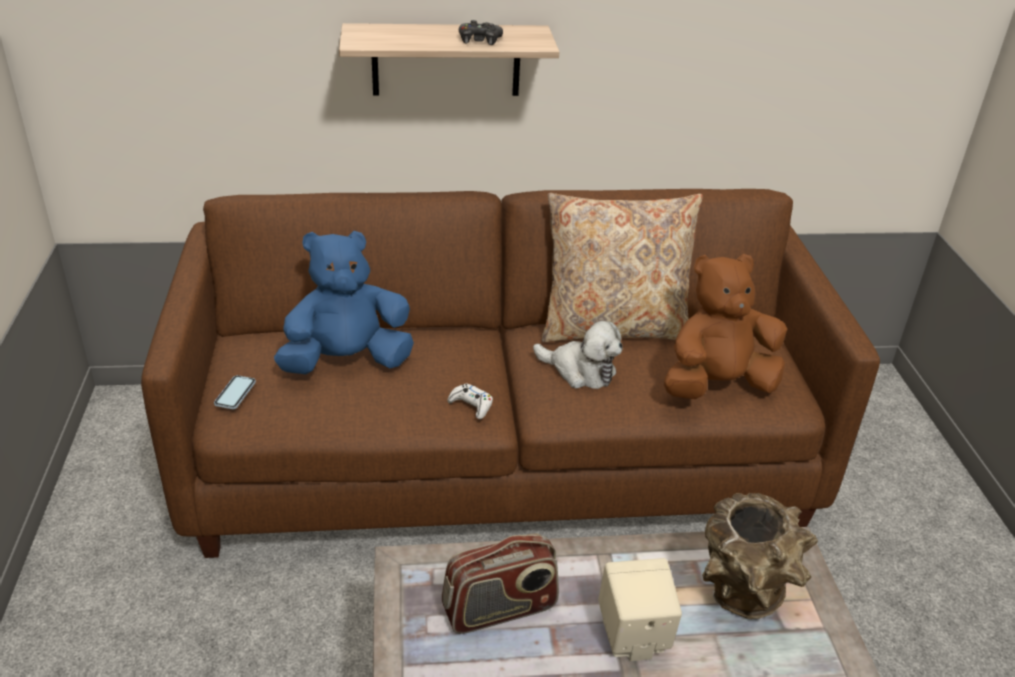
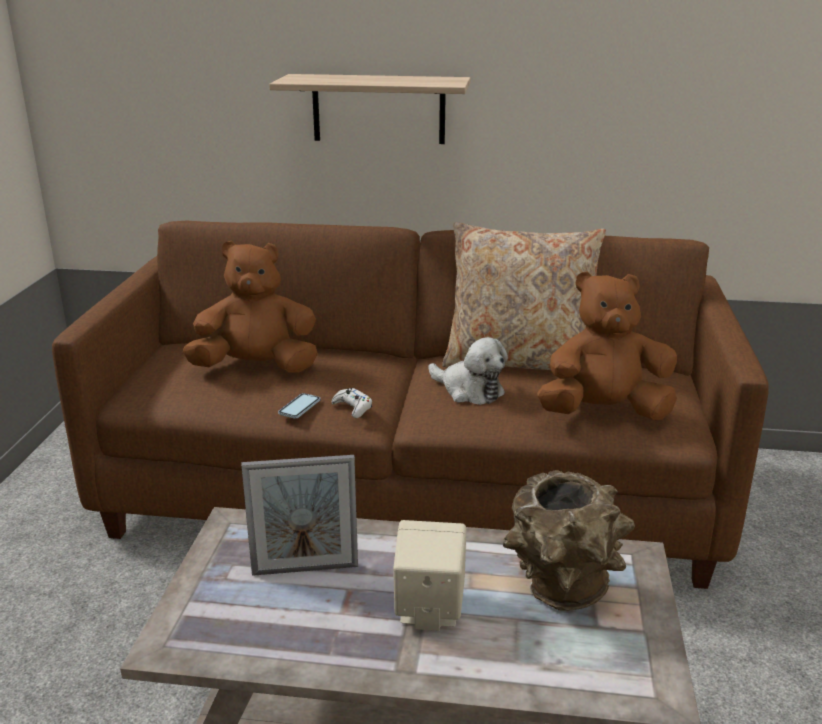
camera: 15 degrees right, 10 degrees down
phone [214,375,256,409] -> phone moved to [278,393,320,419]
blue plush toy [274,231,414,374] -> brown plush toy [183,241,318,373]
radio [442,533,559,634] -> picture frame [241,455,358,576]
black game controller [459,20,503,45] -> none

